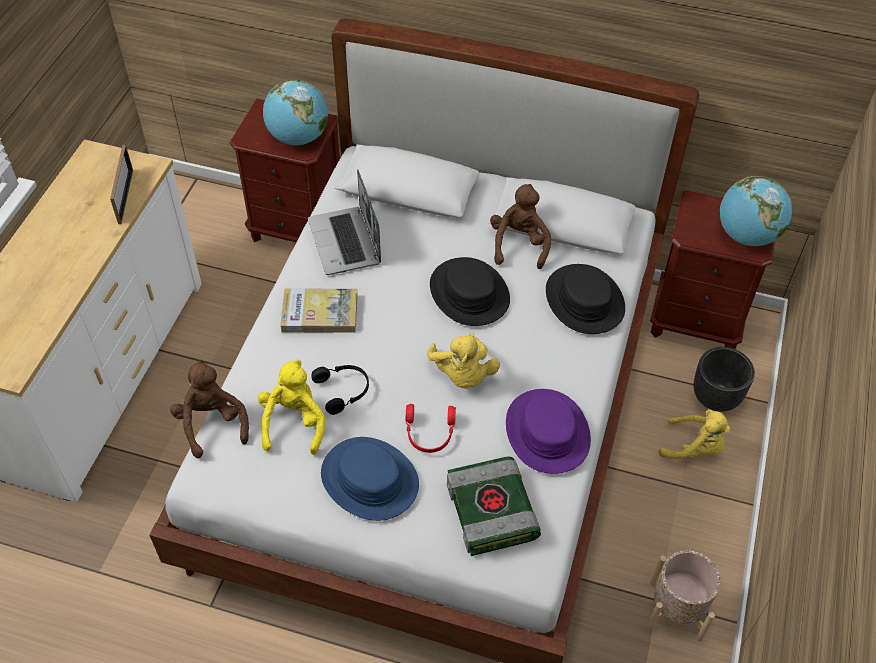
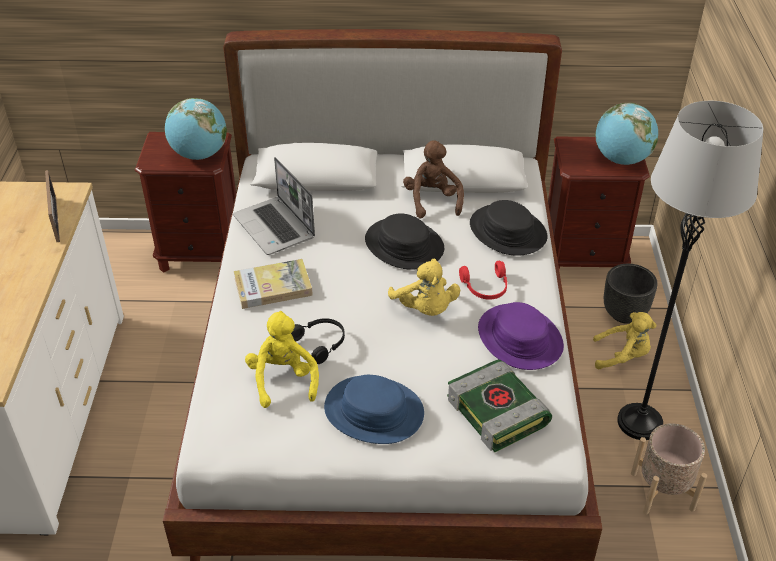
camera: 15 degrees left, 10 degrees down
brown plush toy [170,360,249,458] -> none
red headphones [406,404,456,453] -> red headphones moved to [459,261,507,300]
none -> grey floor lamp [618,101,763,440]

